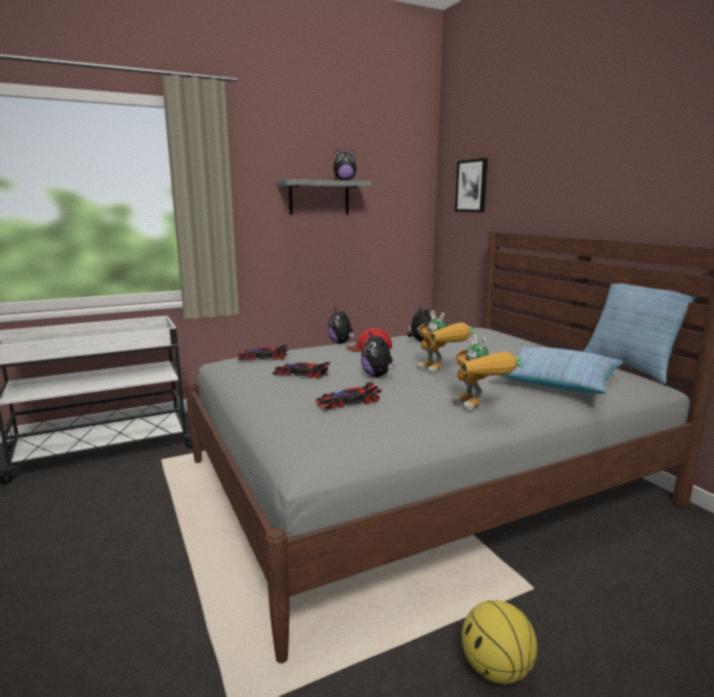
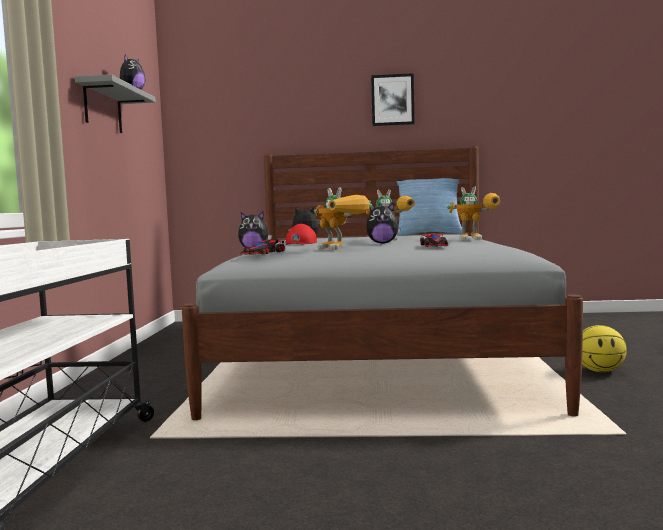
camera: 60 degrees left, 10 degrees down
toy car [272,362,330,379] -> toy robot [314,187,372,250]
picture [455,158,488,212] -> picture moved to [371,73,415,126]
pillow [499,347,623,394] -> none

